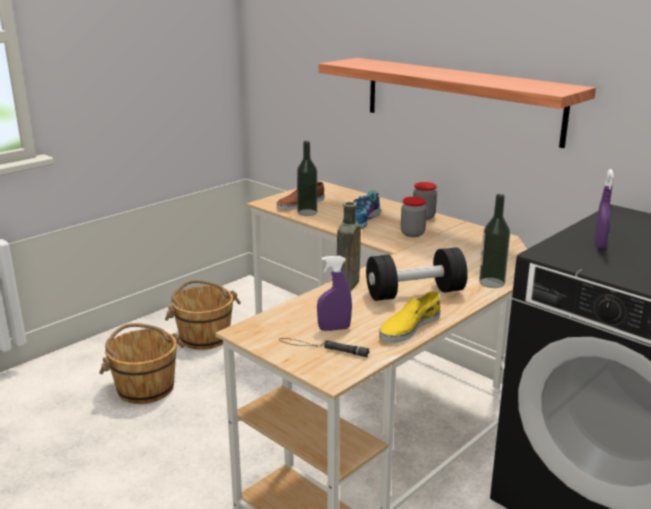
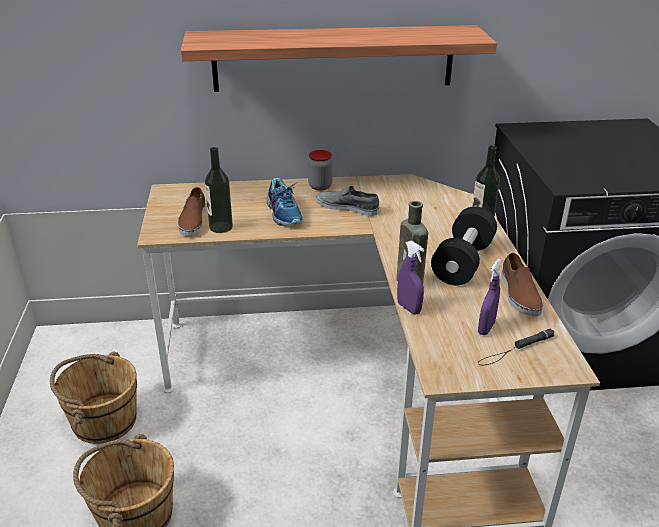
camera: 50 degrees left, 10 degrees up
yellow shoe [379,291,441,343] -> brown shoe [502,253,543,316]
jar [401,197,427,237] -> grey shoe [316,186,379,216]
purple spray bottle [594,169,614,249] -> purple spray bottle moved to [397,240,424,315]

